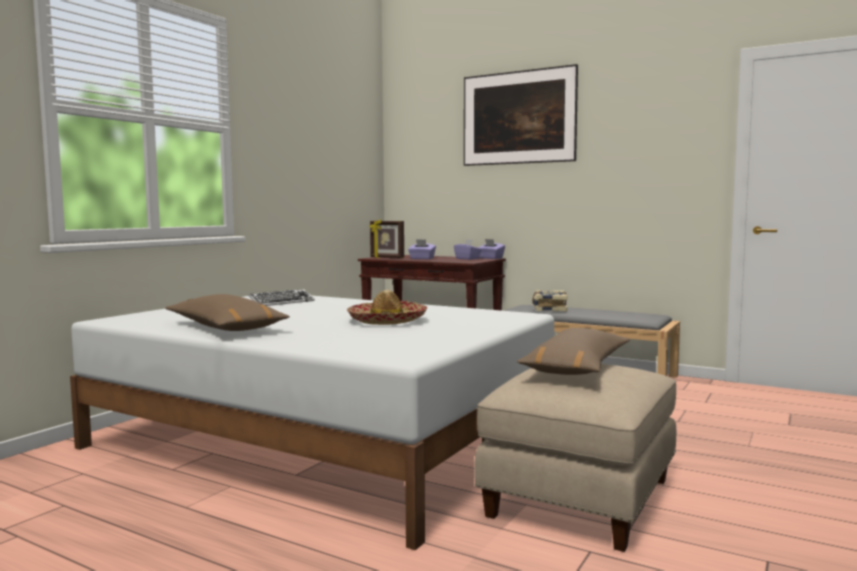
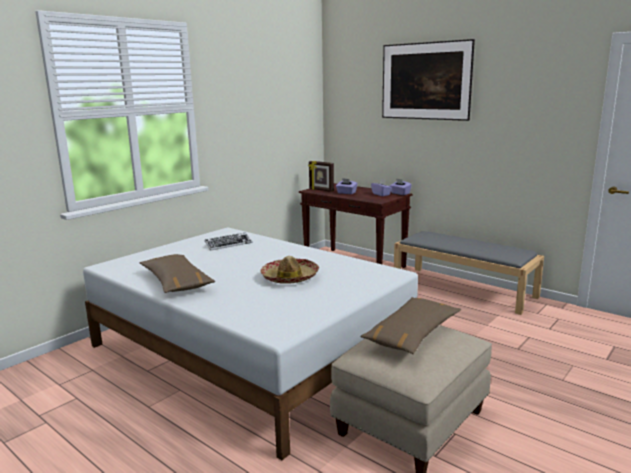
camera: 10 degrees right, 10 degrees up
book [532,290,568,311] -> none

